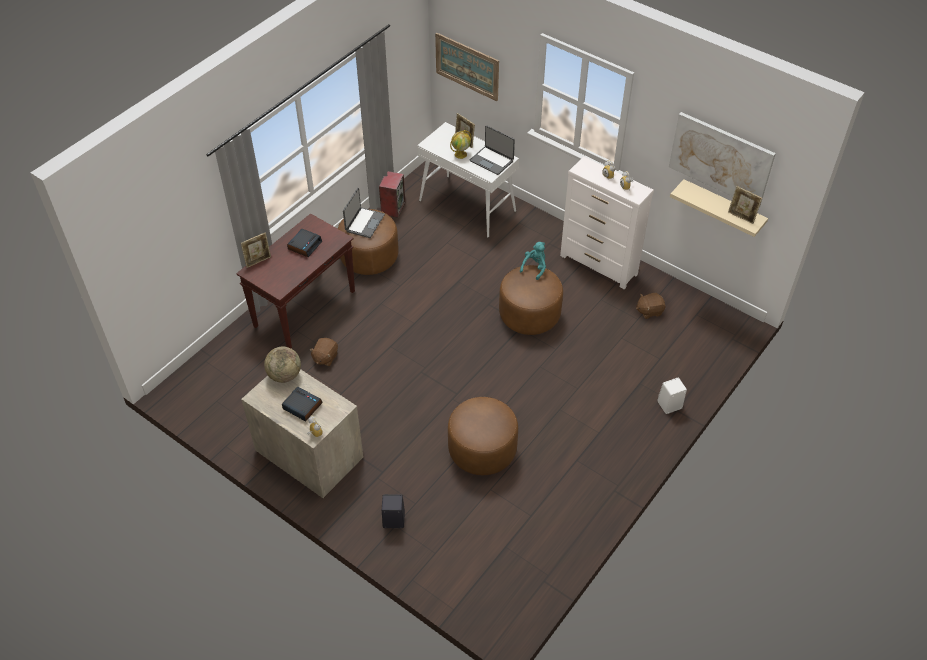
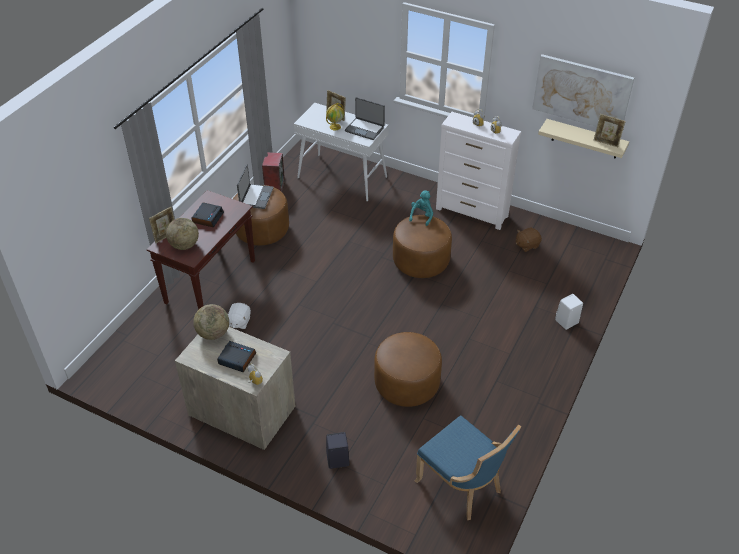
camera: 10 degrees left, 5 degrees down
brown plush toy [309,338,338,366] -> white plush toy [228,303,251,329]
picture [435,32,499,101] -> none
none -> globe [166,218,199,250]
none -> blue chair [415,416,521,520]

